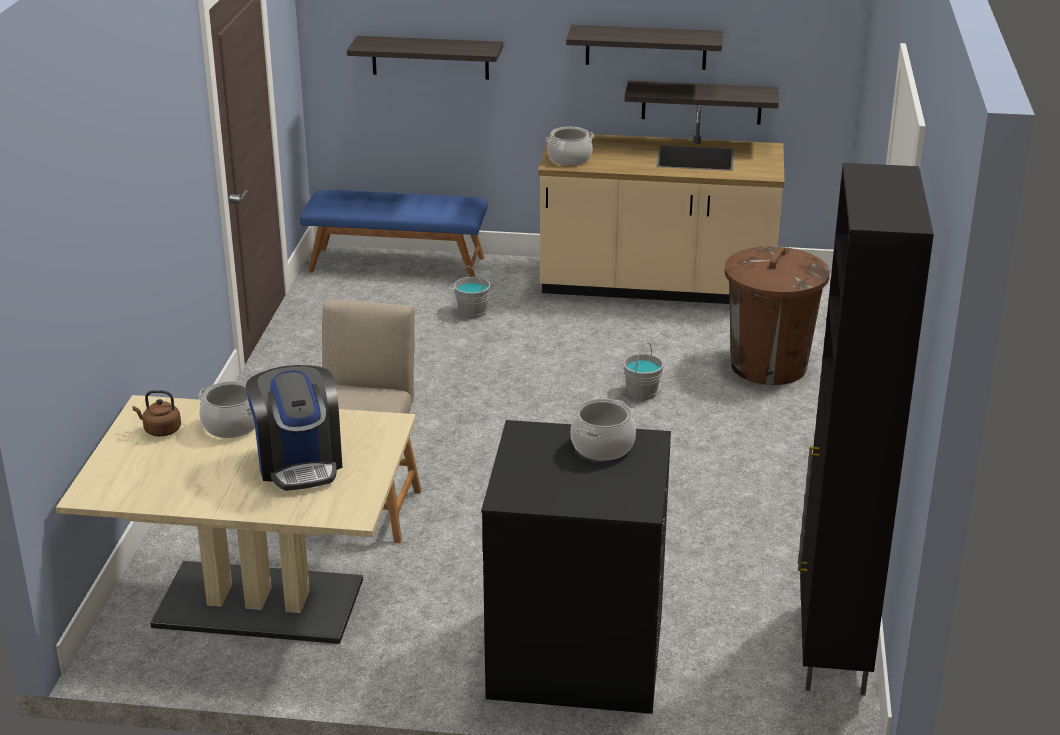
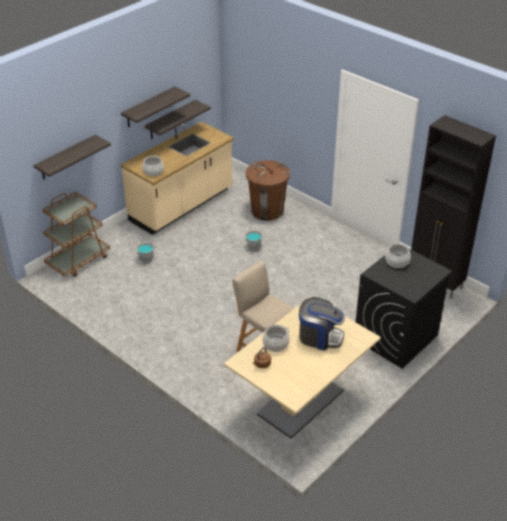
camera: 55 degrees left, 10 degrees up
blue bench [300,190,488,277] -> brown cart [43,192,110,277]

